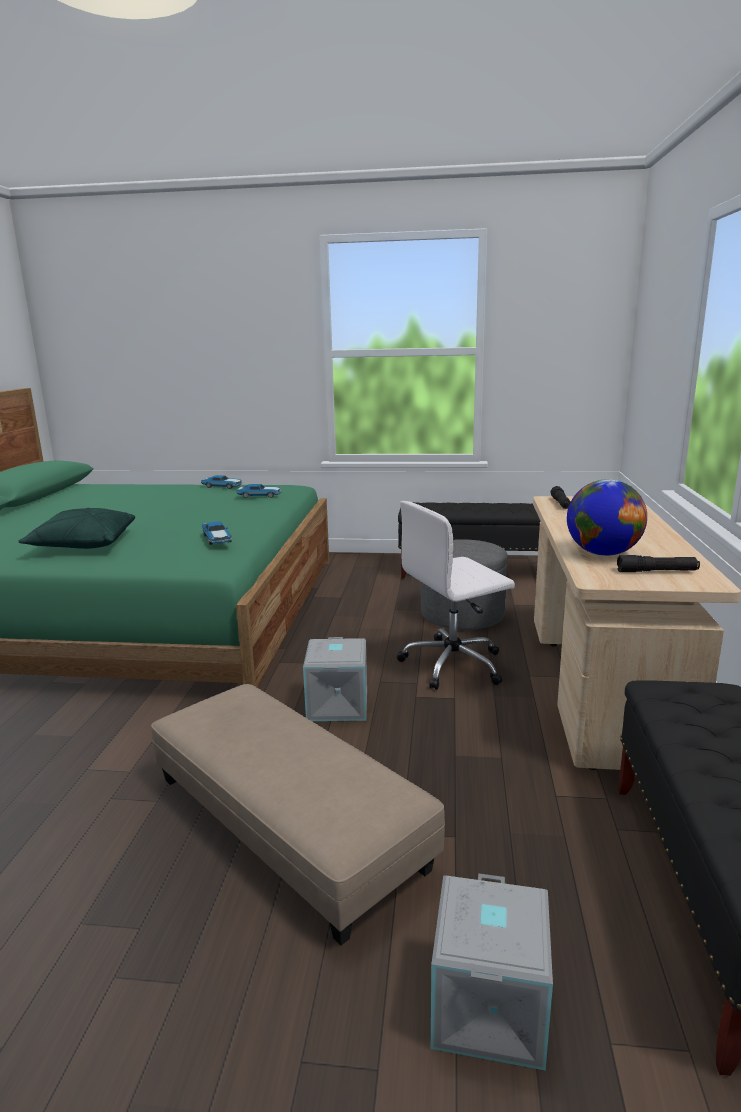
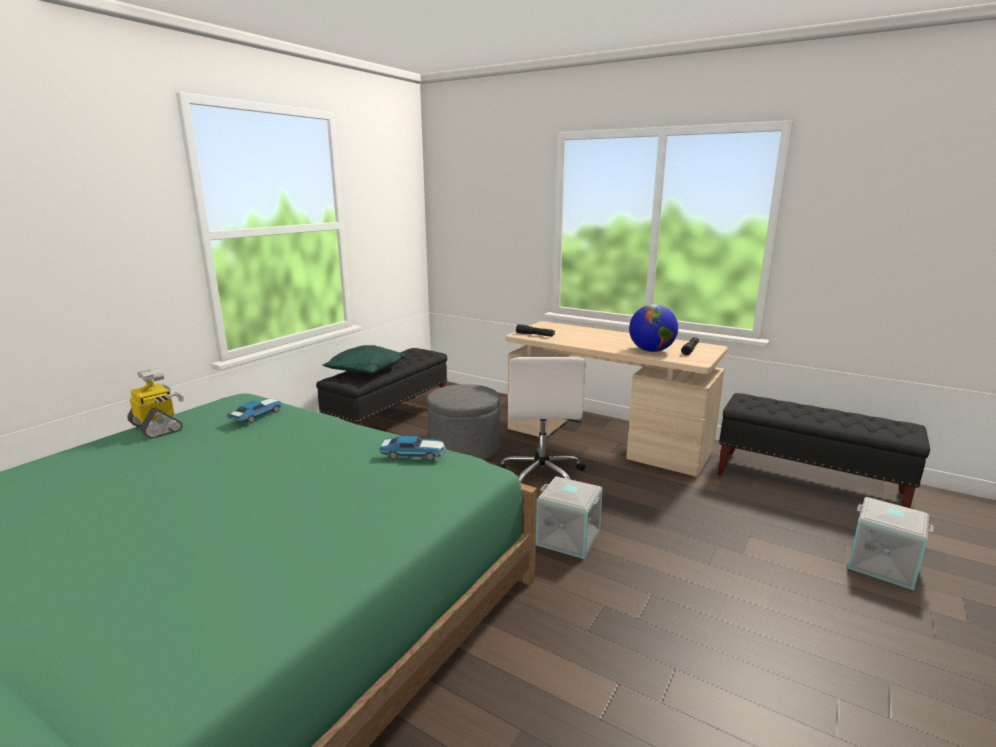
camera: 65 degrees left, 0 degrees up
green pillow [18,508,135,549] -> green pillow moved to [322,345,407,374]
beige ottoman [151,684,445,945] -> none
toy car [201,475,243,489] -> toy robot [127,368,184,438]

